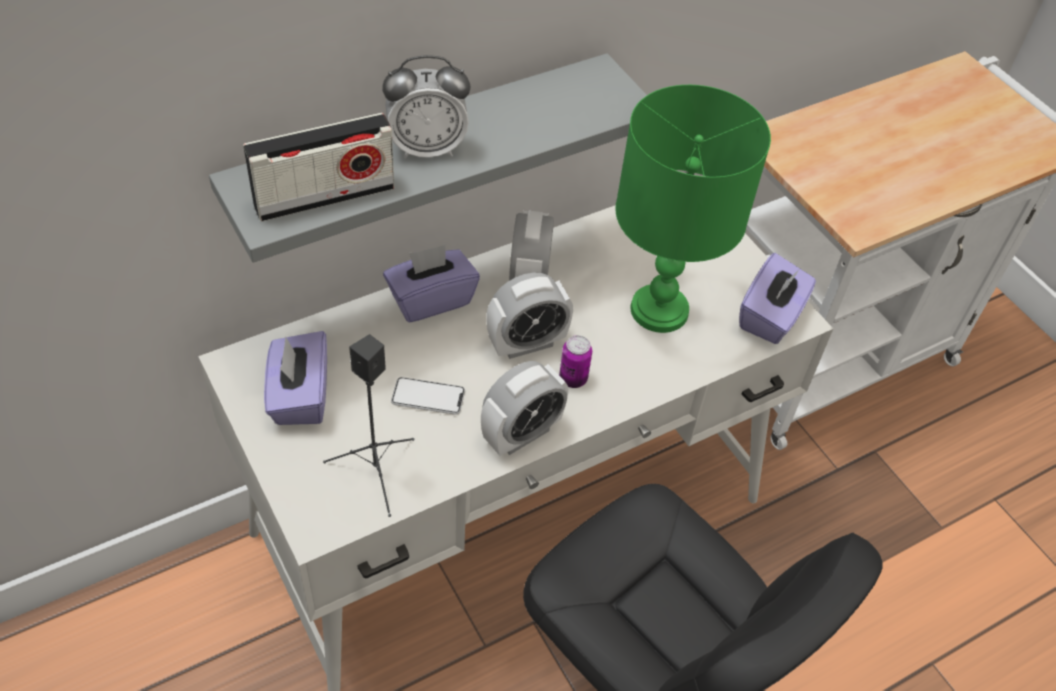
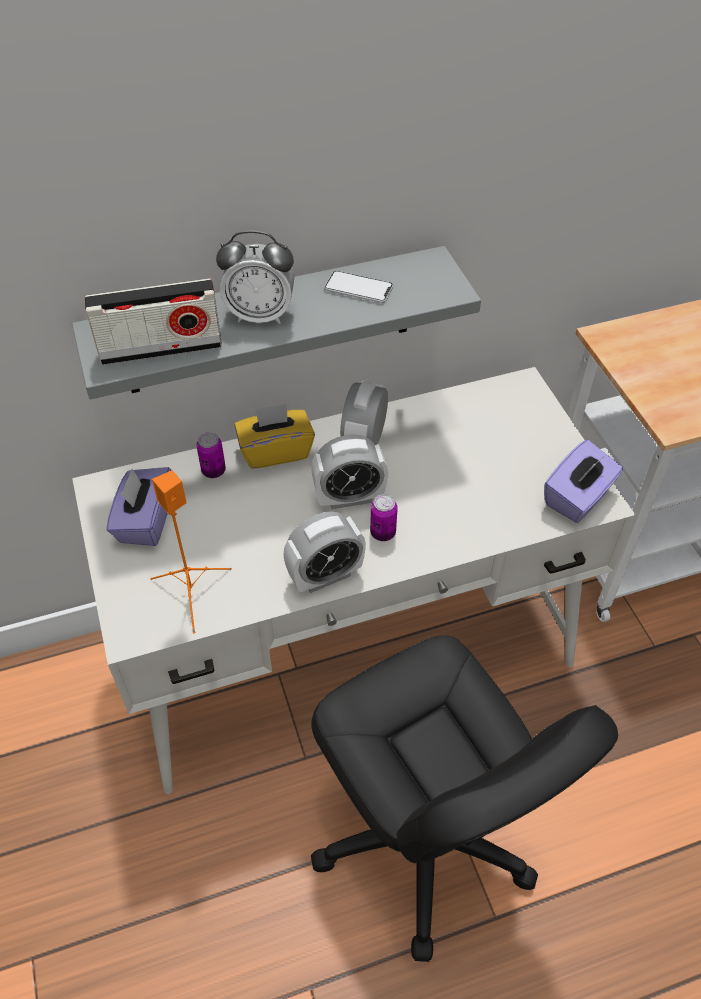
camera: 15 degrees right, 0 degrees up
black speaker [323,334,414,517] -> orange speaker [150,470,232,633]
purple tissue box [383,245,480,323] -> yellow tissue box [234,404,315,469]
phone [391,377,465,415] -> phone moved to [324,271,393,303]
green table lamp [615,85,771,333] -> none
none -> can [197,432,226,478]

